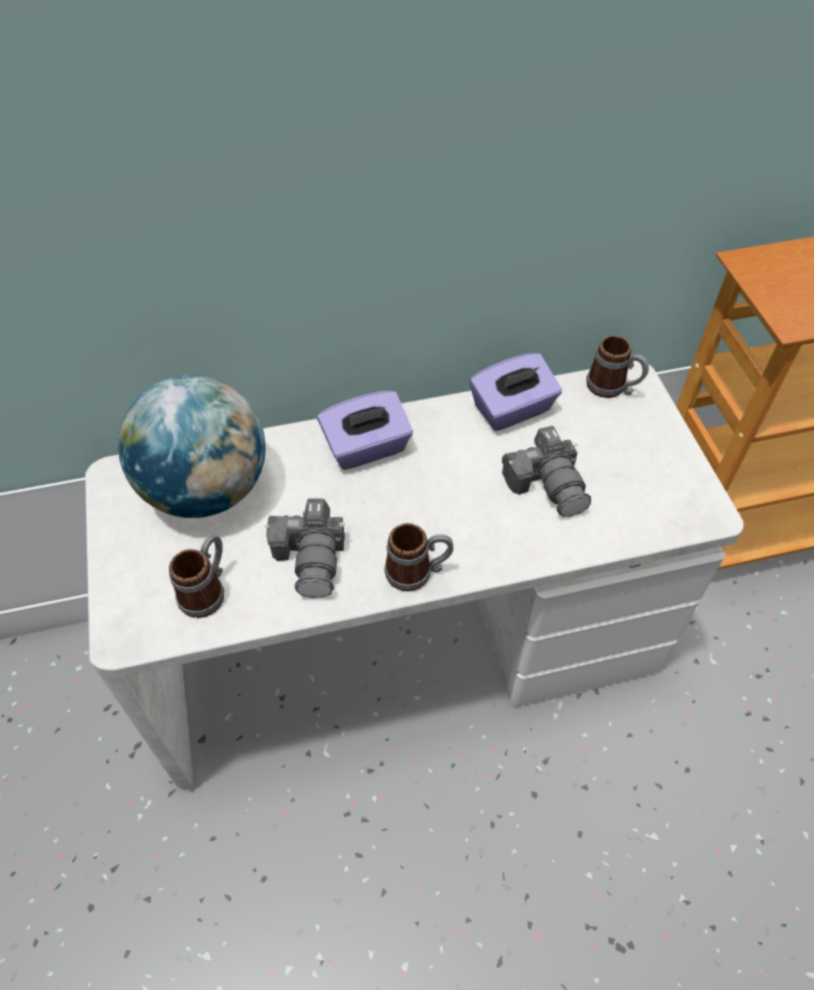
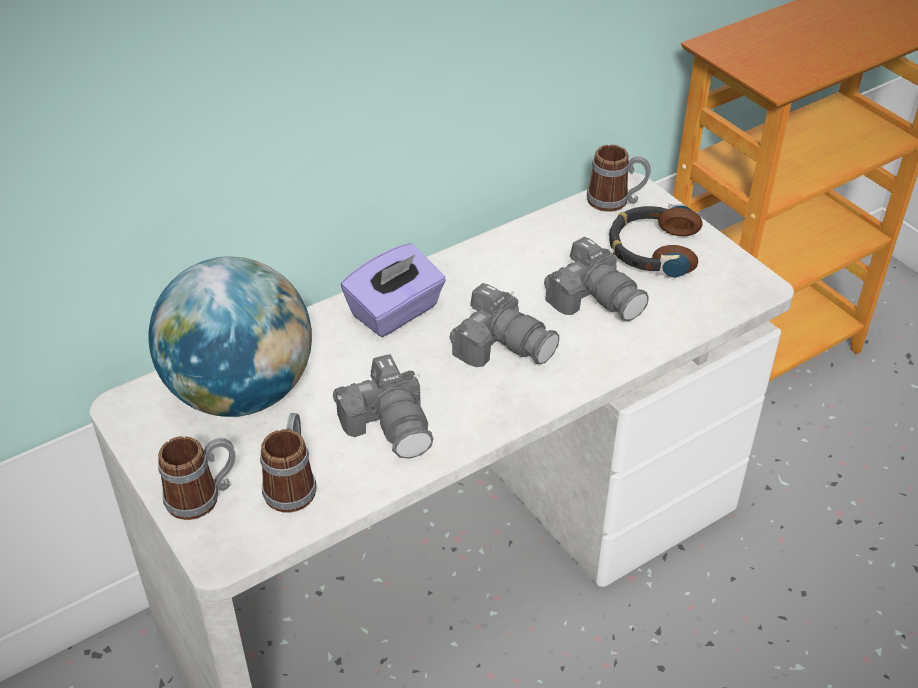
camera: 20 degrees left, 10 degrees down
mug [384,523,453,592] -> mug moved to [158,436,236,520]
purple tissue box [470,353,562,431] -> none
none -> camera [450,283,559,367]
none -> headphones [609,204,703,278]

